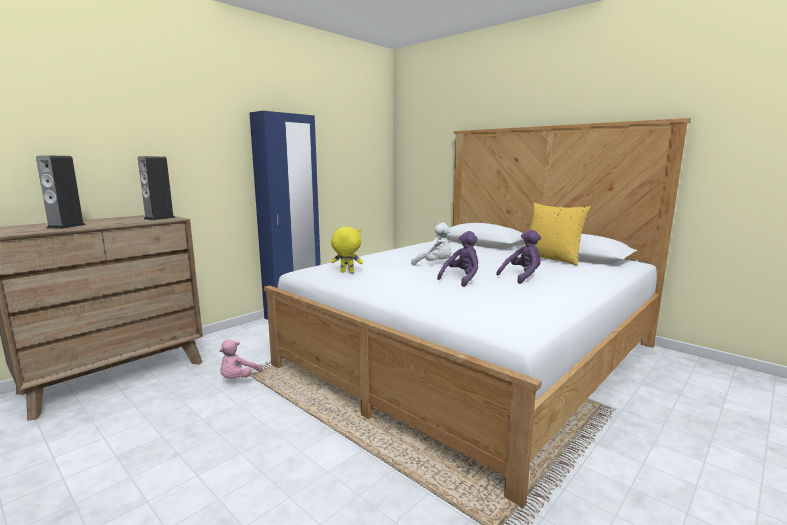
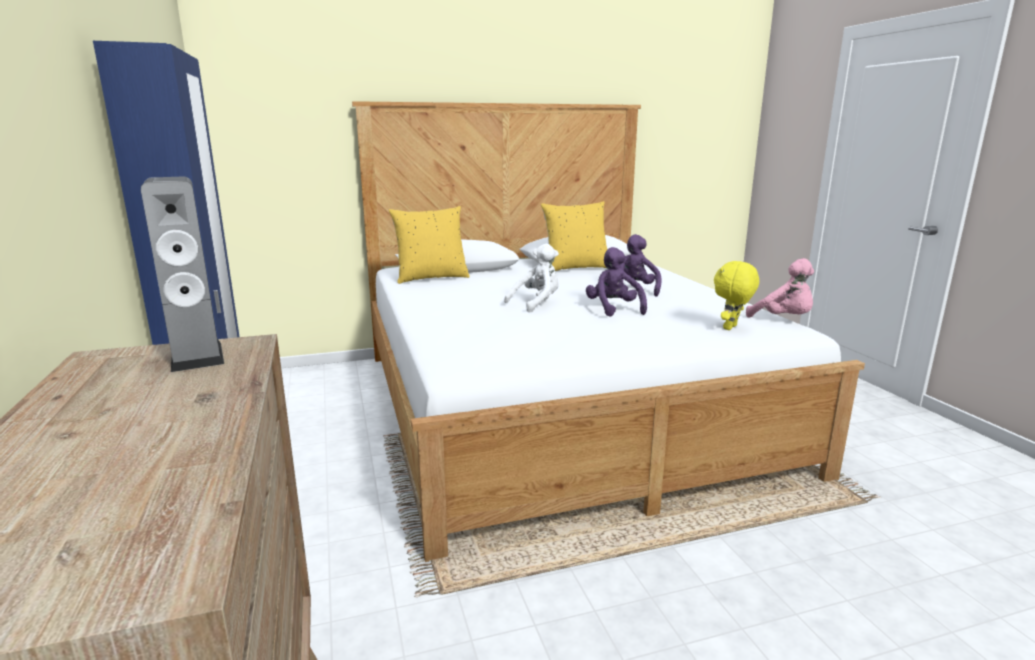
camera: 60 degrees left, 5 degrees up
speaker [36,156,86,229] -> none
pink plush toy [219,339,263,379] -> pink plush toy moved to [746,258,814,318]
yellow plush toy [331,227,363,273] -> yellow plush toy moved to [714,261,759,330]
none -> yellow pillow [389,206,470,284]

